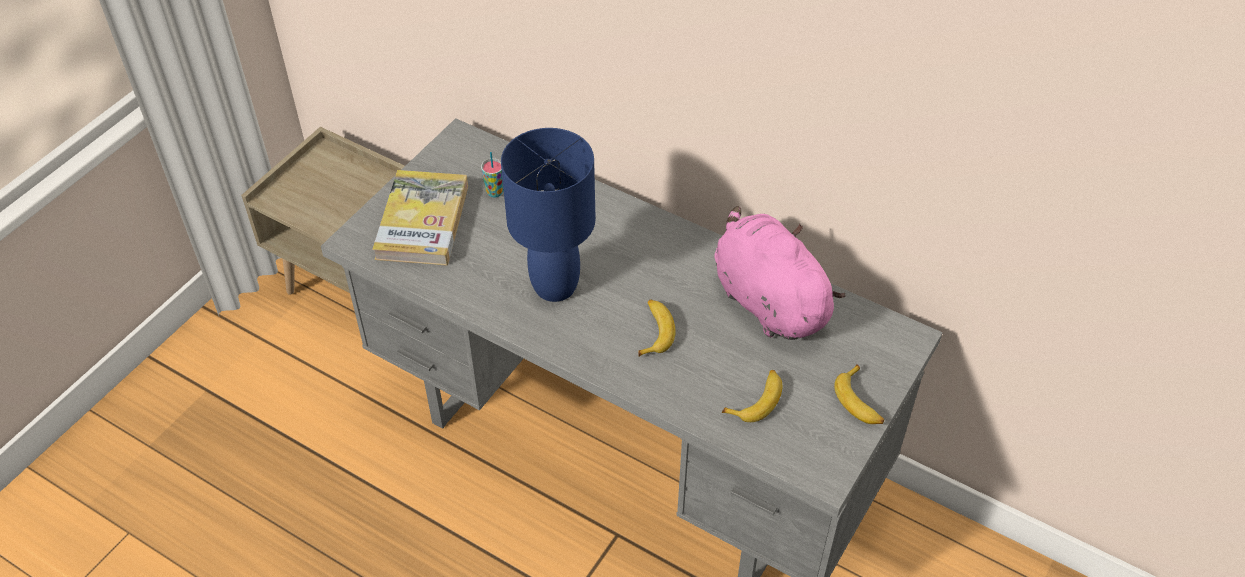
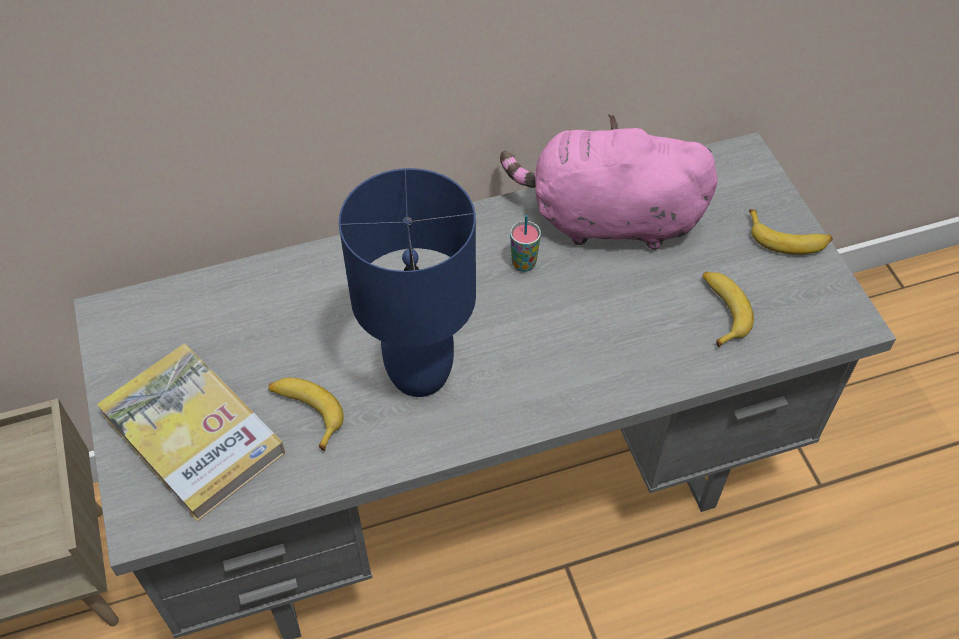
camera: 50 degrees left, 5 degrees up
cup [481,152,504,197] -> cup moved to [510,215,541,272]
banana [638,299,676,356] -> banana moved to [269,378,344,451]

